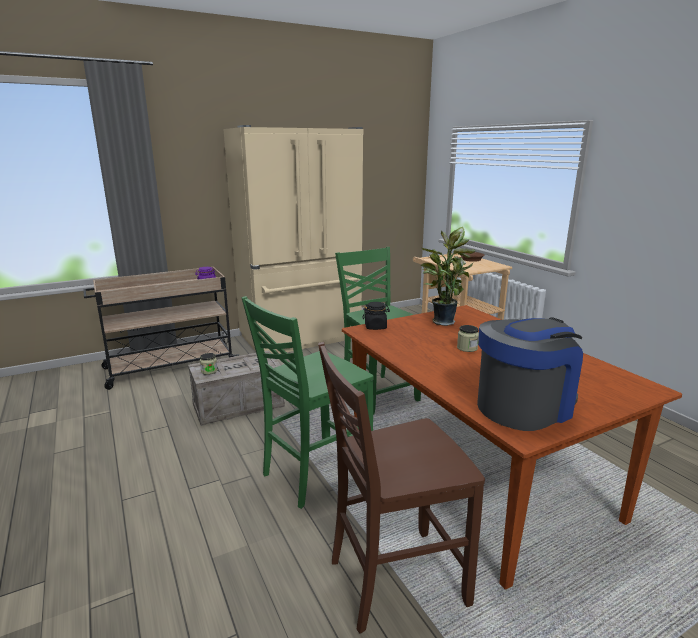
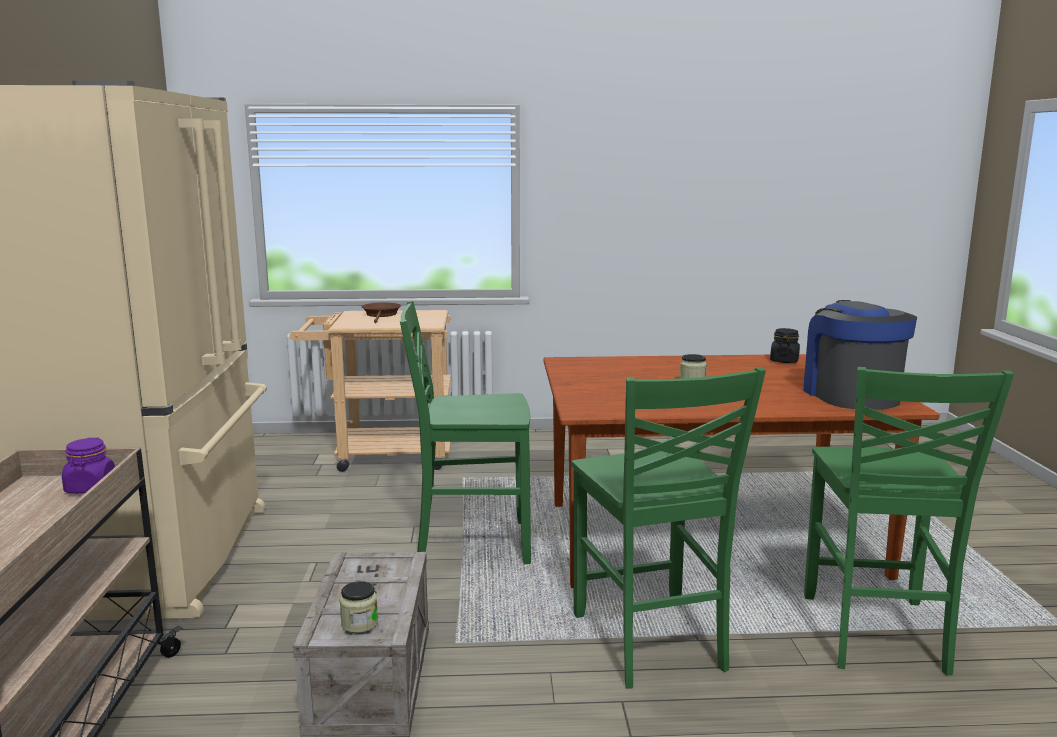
camera: 65 degrees left, 5 degrees down
brown chair [318,342,485,634] -> green chair [804,367,1014,676]
black jar [362,302,390,330] -> black jar moved to [770,328,800,363]
potted plant [421,227,476,326] -> none

